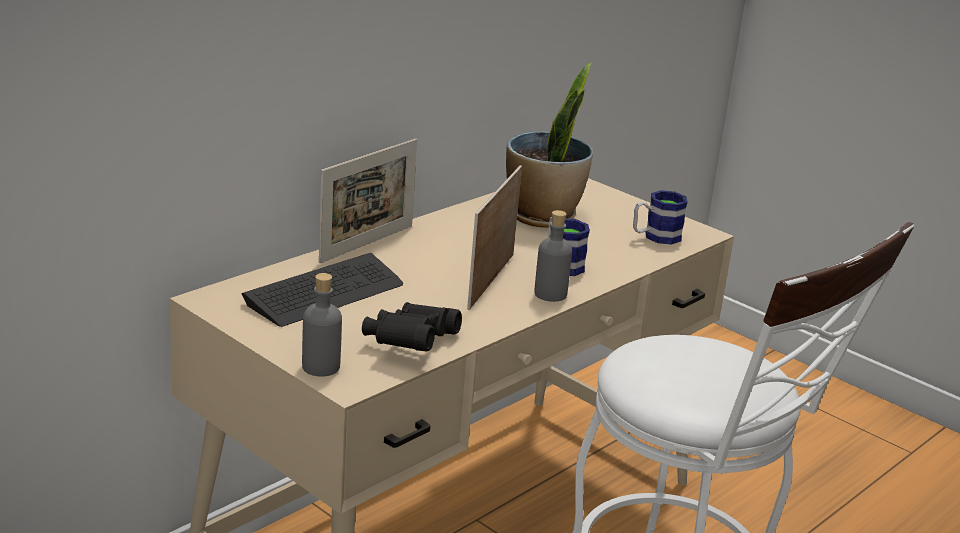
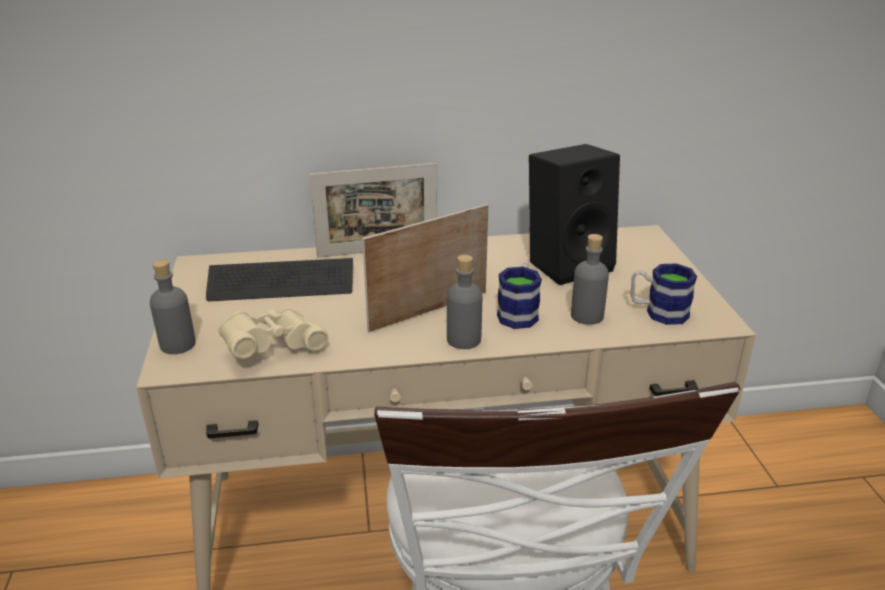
camera: 40 degrees right, 5 degrees up
black binoculars [362,302,462,352] -> beige binoculars [218,308,328,359]
potted plant [506,63,593,228] -> black speaker [529,144,620,285]
none -> grey bottle [571,234,609,325]

